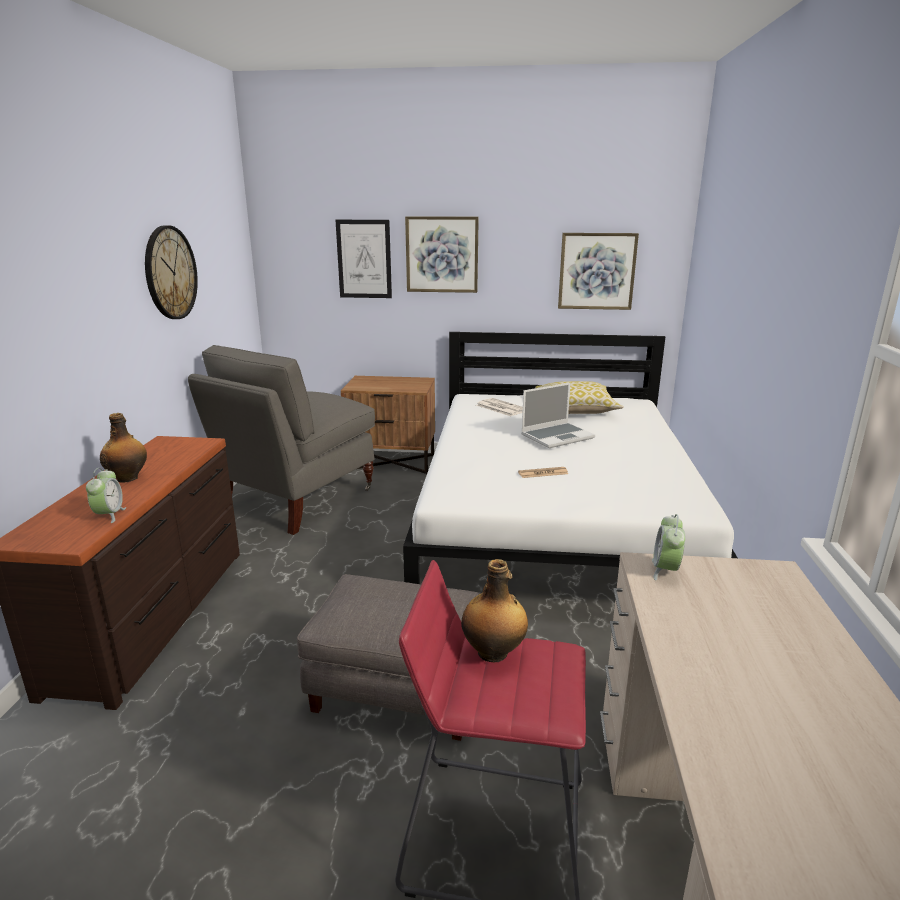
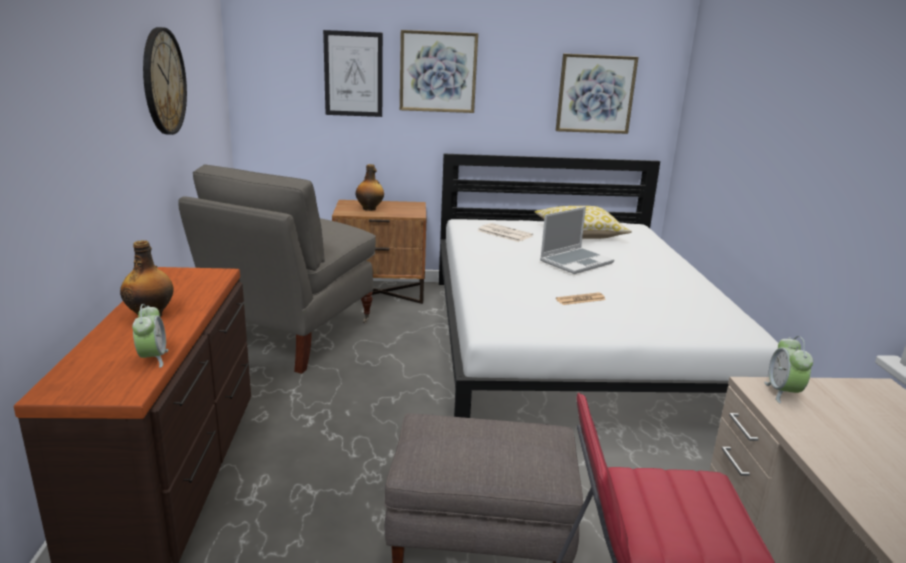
camera: 10 degrees left, 0 degrees up
bottle [461,559,528,662] -> bottle moved to [355,164,384,211]

